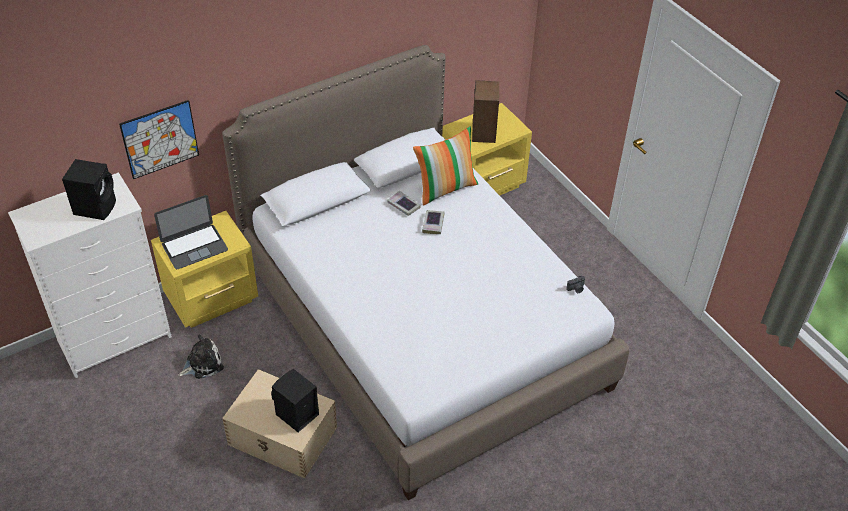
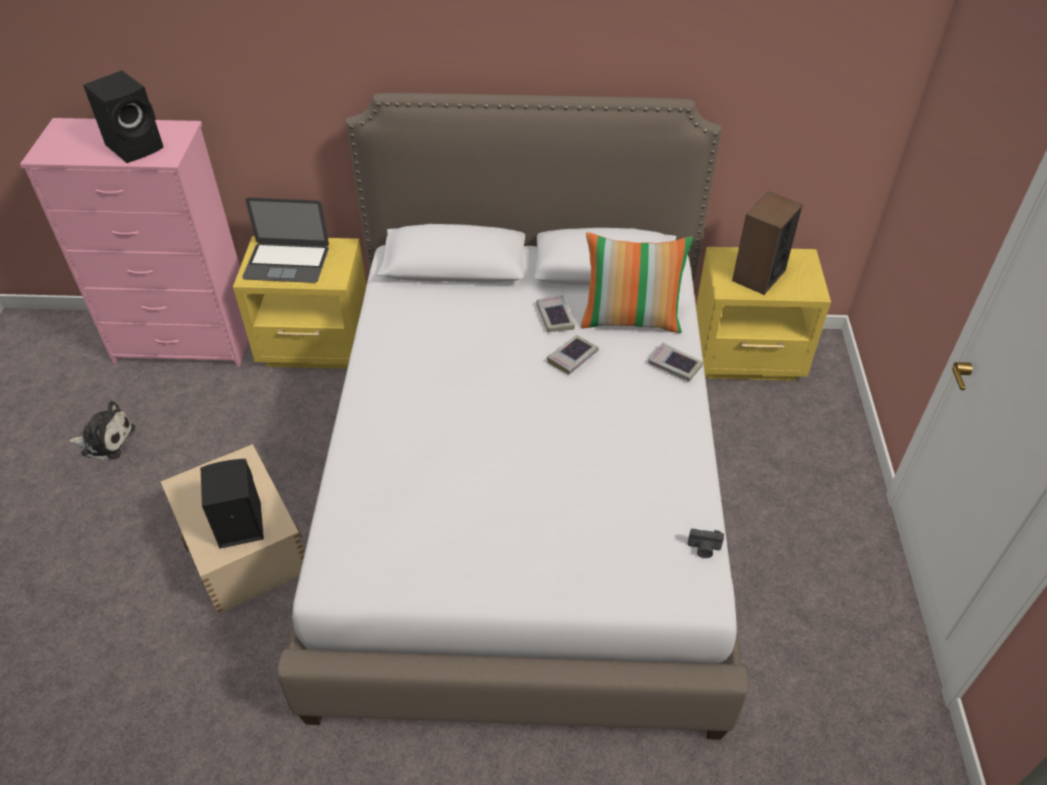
camera: 35 degrees right, 0 degrees up
white dresser [8,172,172,378] -> pink dresser [20,118,248,367]
picture [119,100,199,179] -> none
plush toy [178,334,224,379] -> plush toy moved to [69,401,135,460]
none -> book [648,342,703,381]

